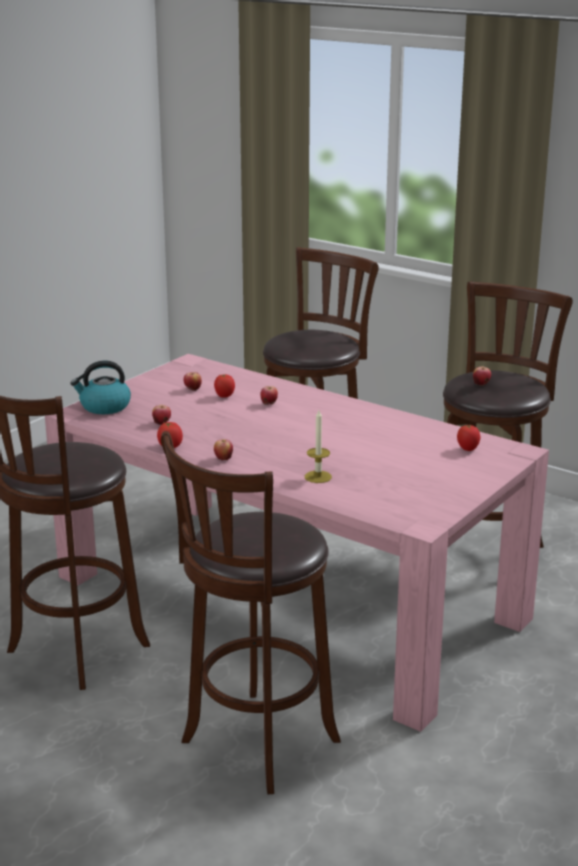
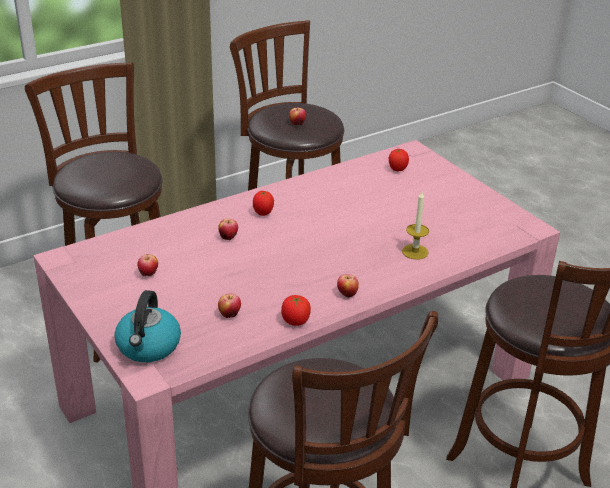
camera: 70 degrees left, 10 degrees up
tomato [214,374,235,398] -> tomato moved to [253,191,274,216]

